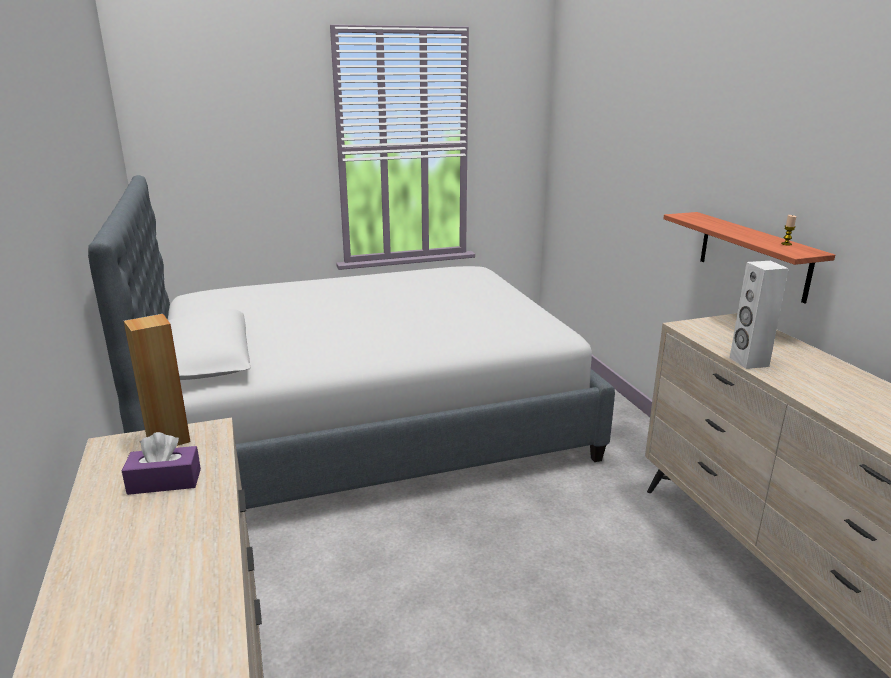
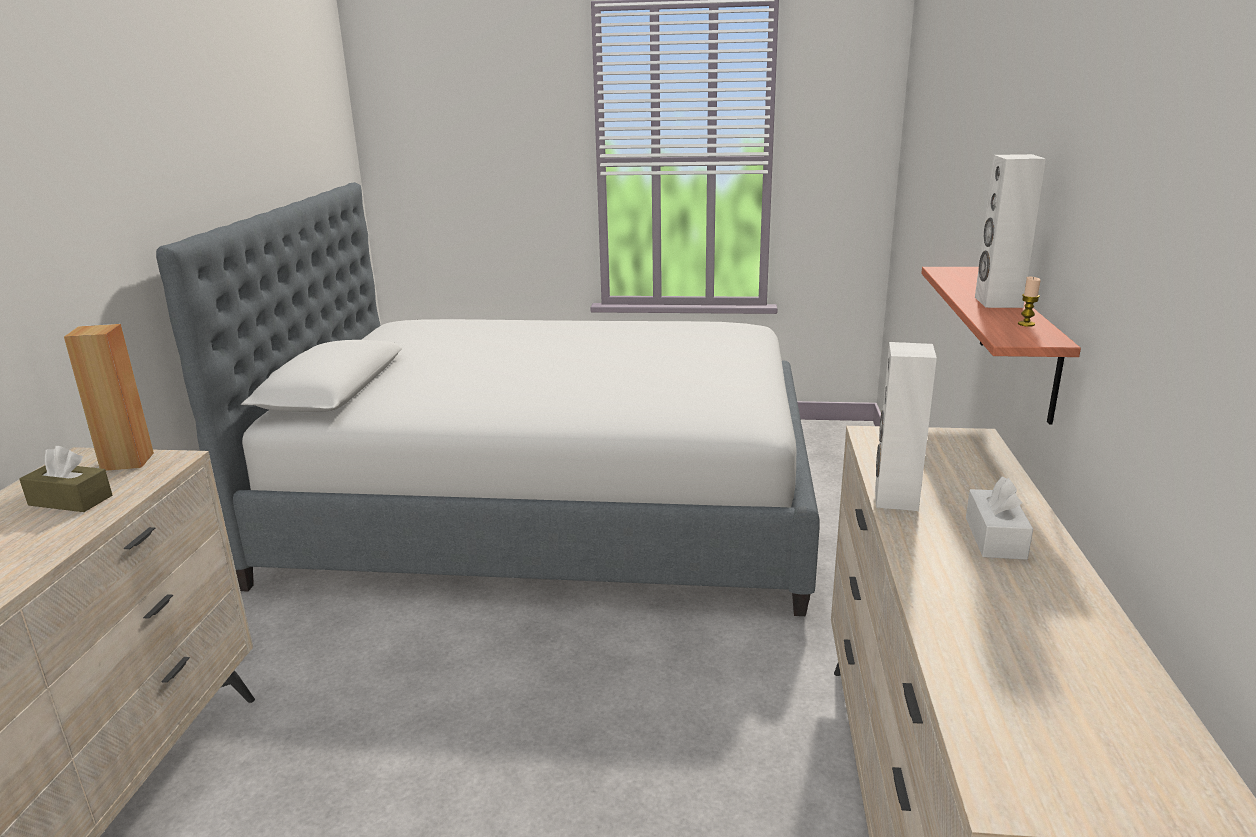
camera: 25 degrees right, 0 degrees up
purple tissue box [122,432,201,495] -> brown tissue box [19,446,112,512]
none -> white tissue box [966,476,1033,560]
none -> white speaker [975,154,1046,308]

